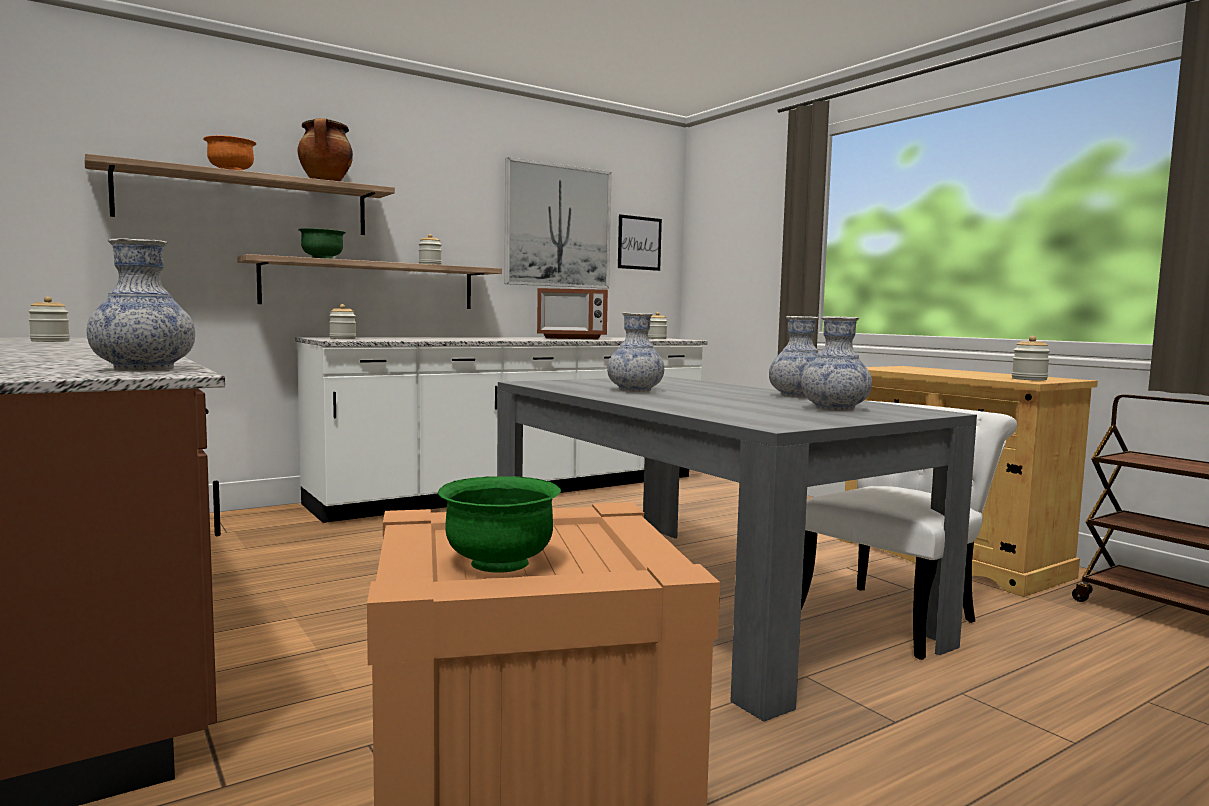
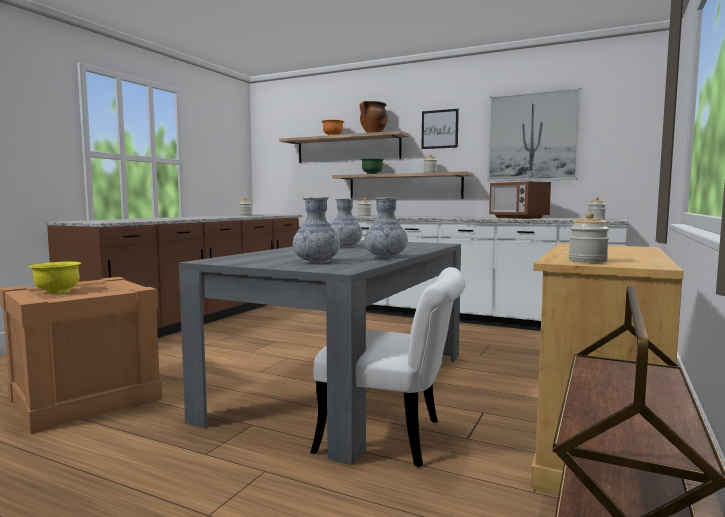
camera: 60 degrees right, 0 degrees up
vase [86,239,195,371] -> none
green bowl [438,476,561,573] -> yellow bowl [29,261,81,294]
picture [618,215,662,271] -> picture moved to [421,109,459,149]

